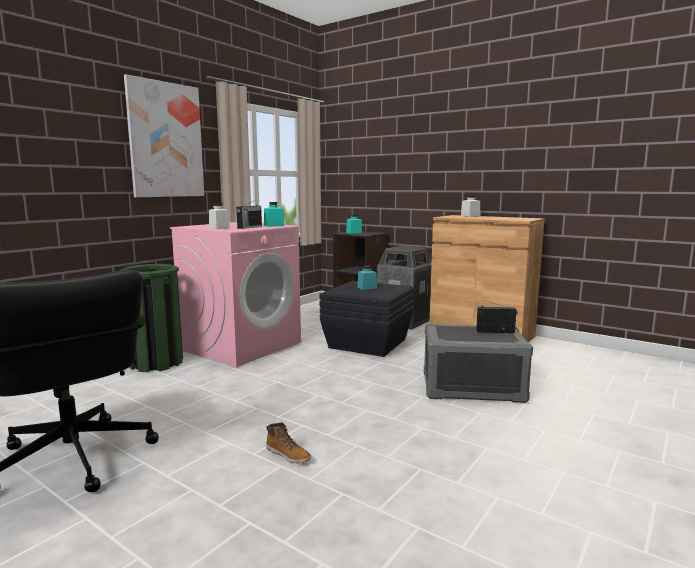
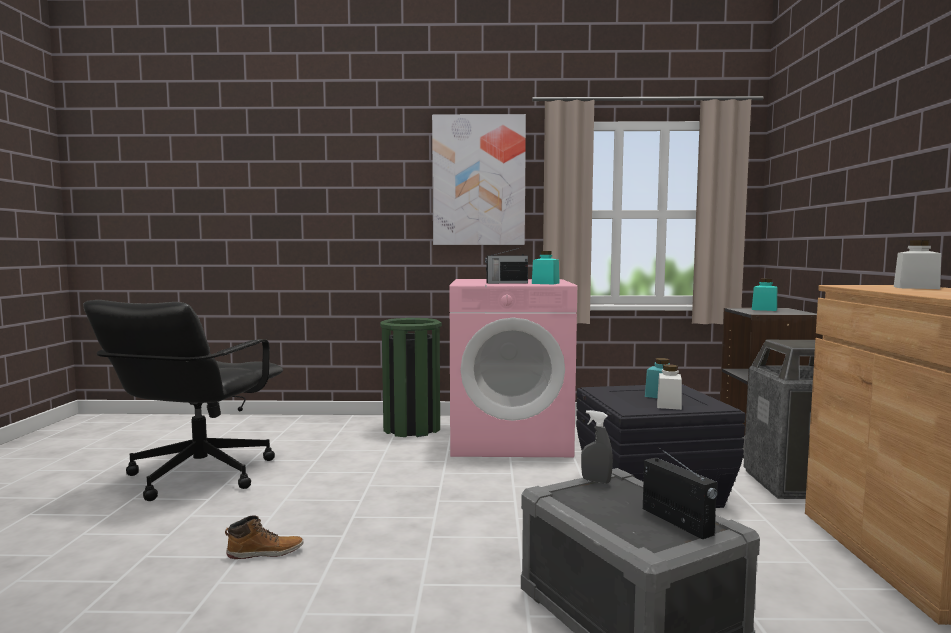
camera: 55 degrees right, 5 degrees down
white jar [209,203,230,229] -> white jar moved to [657,364,682,410]
boot [266,422,311,464] -> boot turned 105 degrees counterclockwise [225,515,304,559]
none -> grey spray bottle [581,410,613,484]

